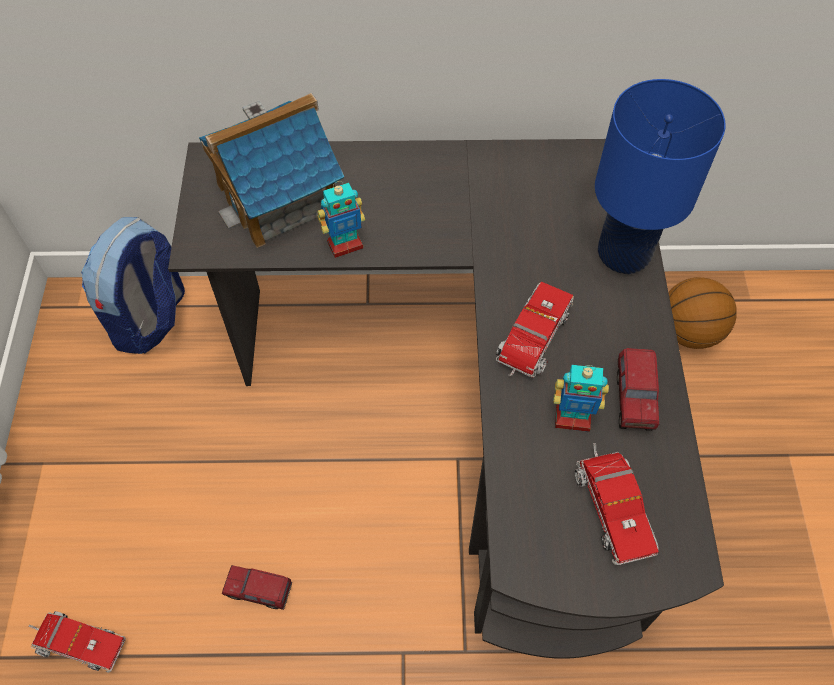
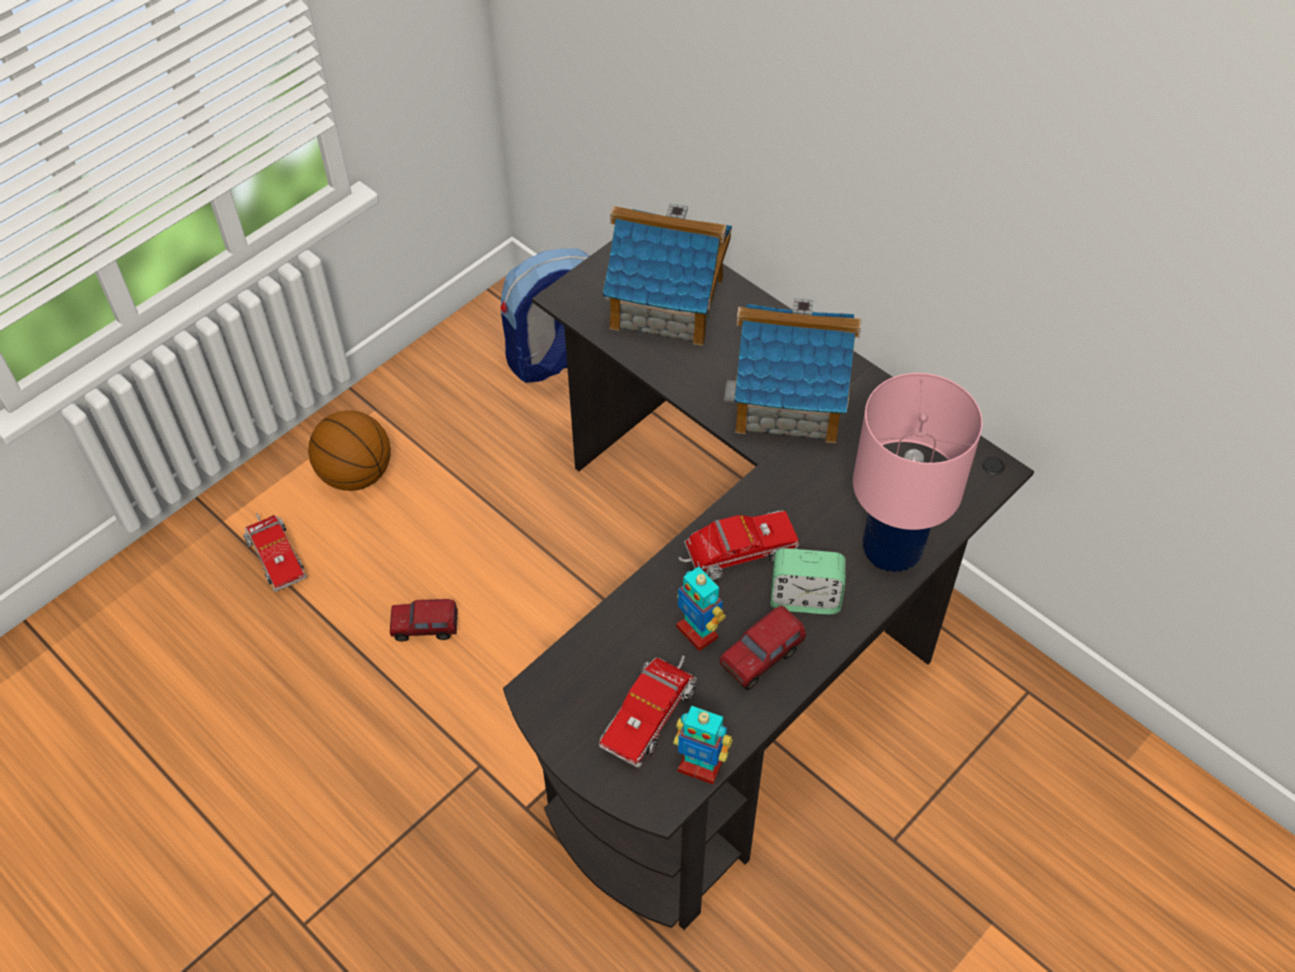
camera: 45 degrees right, 5 degrees down
toy truck [222,565,292,610] -> toy truck turned 60 degrees counterclockwise [390,599,458,641]
toy robot [317,181,365,258] -> toy robot moved to [673,706,733,785]
blue table lamp [595,79,726,274] -> pink table lamp [853,373,983,572]
basketball [668,277,737,349] -> basketball moved to [308,410,391,491]
none -> toy house [724,298,861,443]
none -> alarm clock [770,548,846,615]

